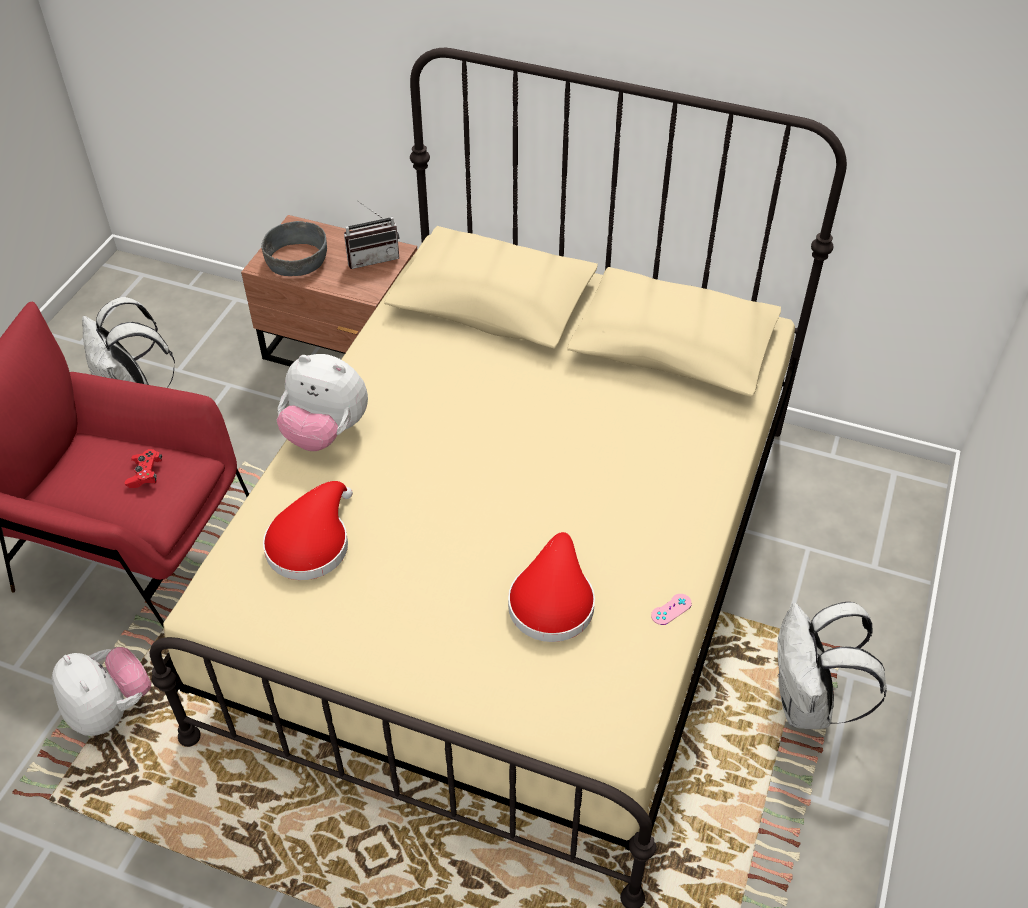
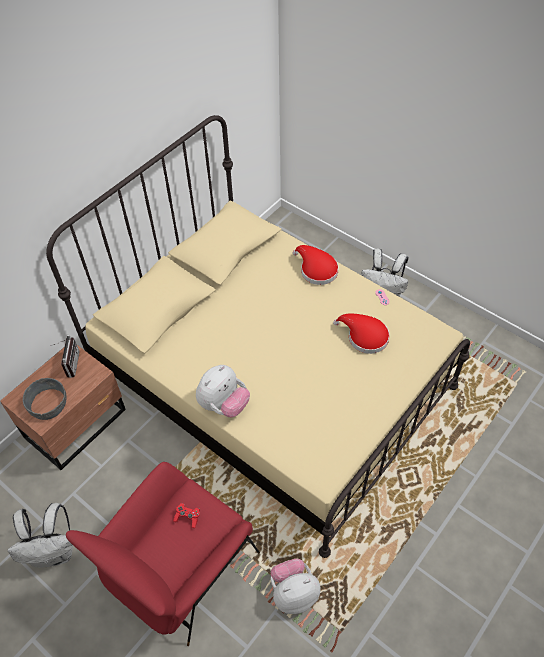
camera: 70 degrees left, 5 degrees up
red hat [263,481,353,580] -> red hat moved to [293,245,339,285]

